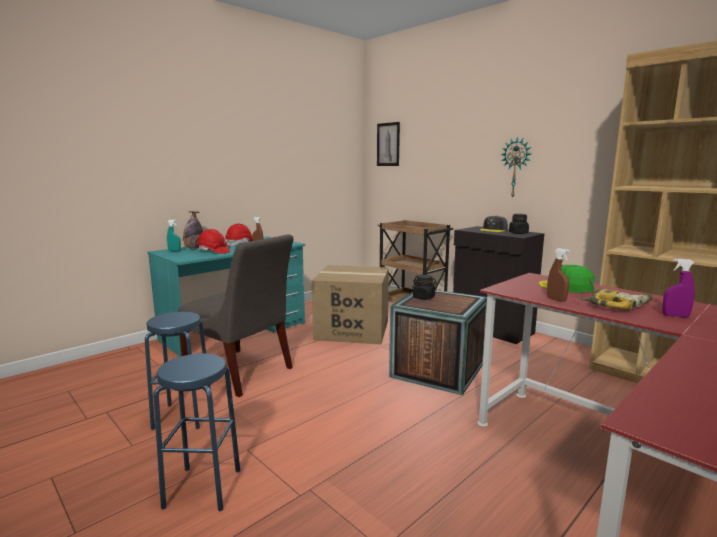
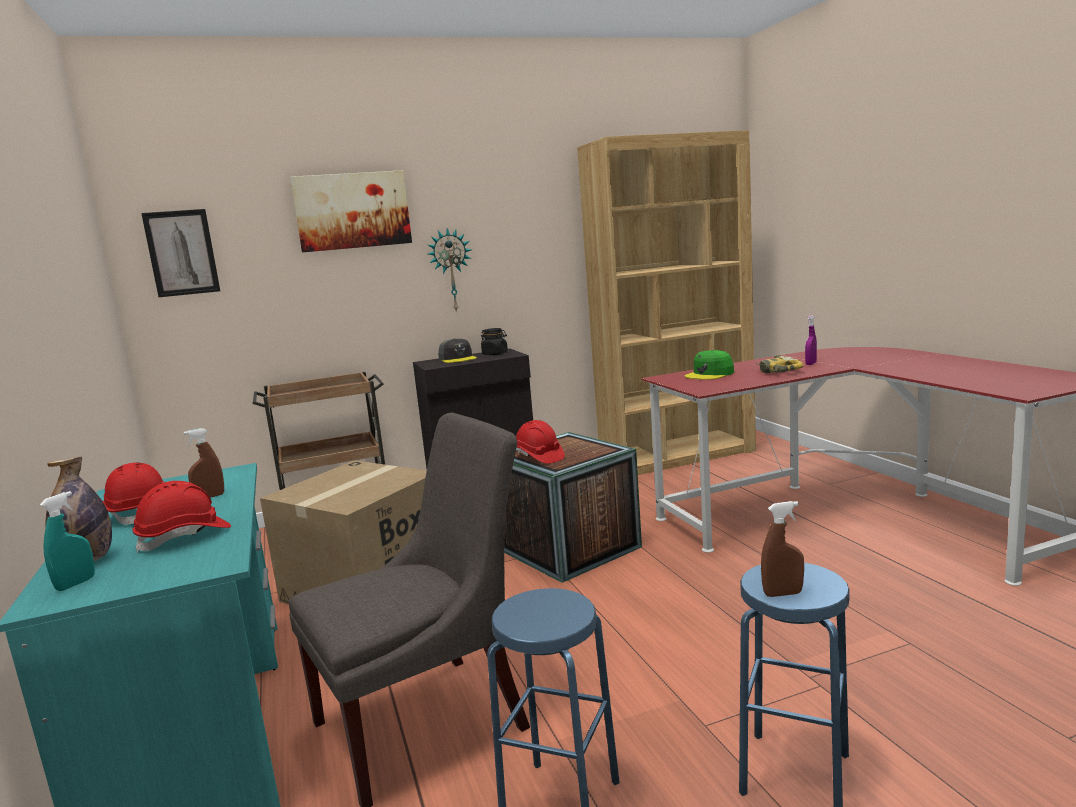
camera: 65 degrees left, 0 degrees up
black jar [412,275,437,300] -> red hard hat [516,420,565,464]
brown spray bottle [547,248,570,302] -> brown spray bottle moved to [761,501,804,597]
none -> picture [290,170,412,252]

